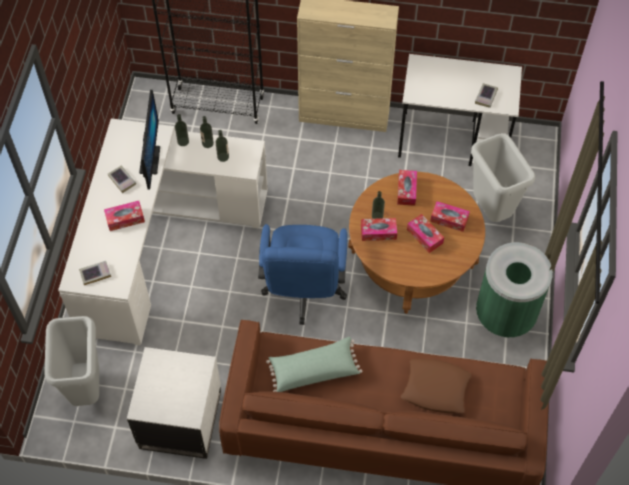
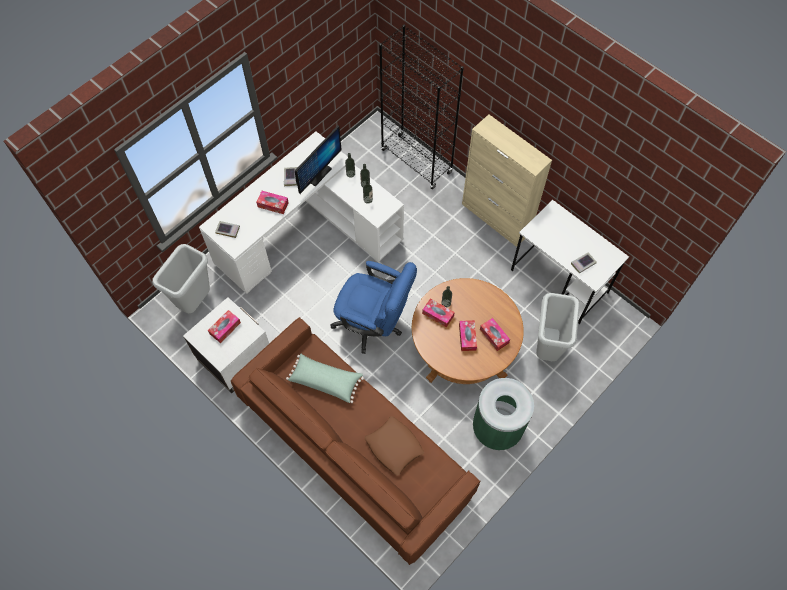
camera: 35 degrees right, 5 degrees up
blue office chair [258,224,347,325] -> blue office chair turned 105 degrees counterclockwise [330,261,417,354]
tissue box [397,170,417,206] -> tissue box moved to [208,310,241,343]

